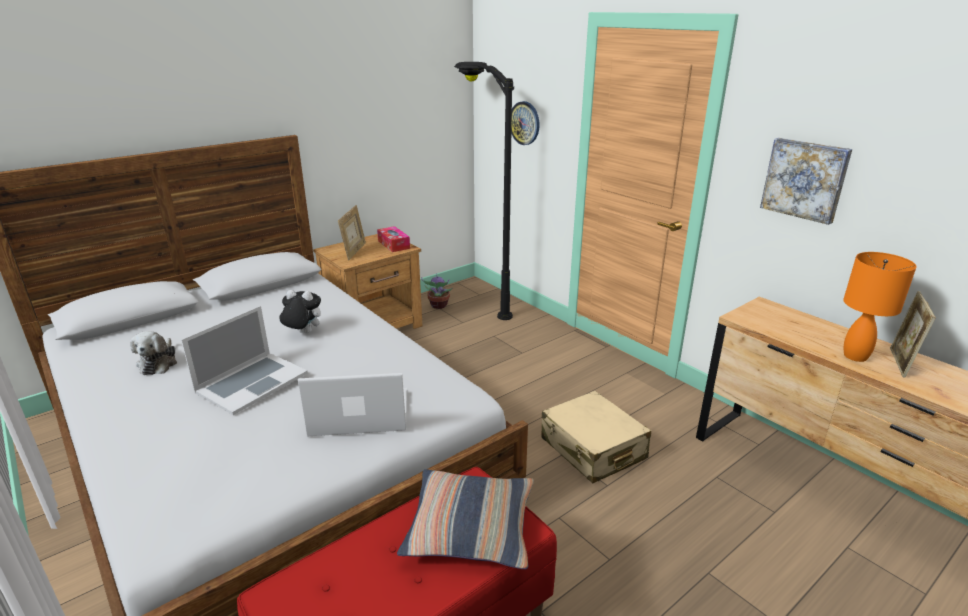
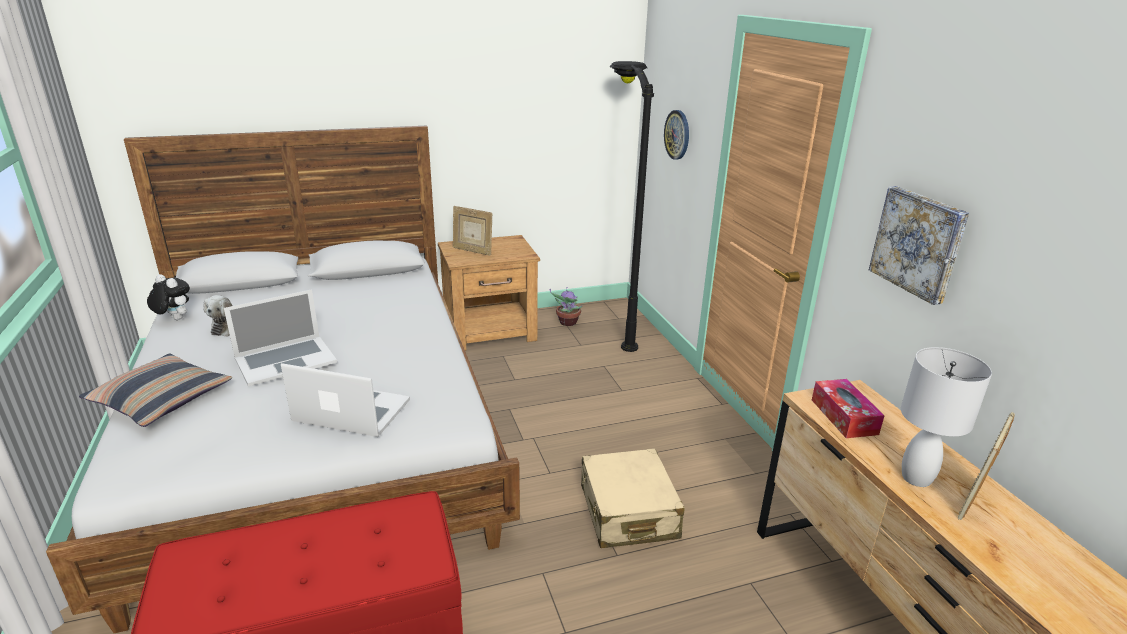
camera: 20 degrees right, 0 degrees up
plush toy [279,290,321,334] -> plush toy moved to [147,274,190,320]
picture frame [338,205,366,260] -> picture frame turned 90 degrees clockwise [453,206,493,256]
tissue box [377,226,410,252] -> tissue box moved to [812,379,885,438]
pillow [397,469,534,569] -> pillow moved to [79,354,232,427]
orange table lamp [843,252,917,362] -> white table lamp [901,347,992,487]

